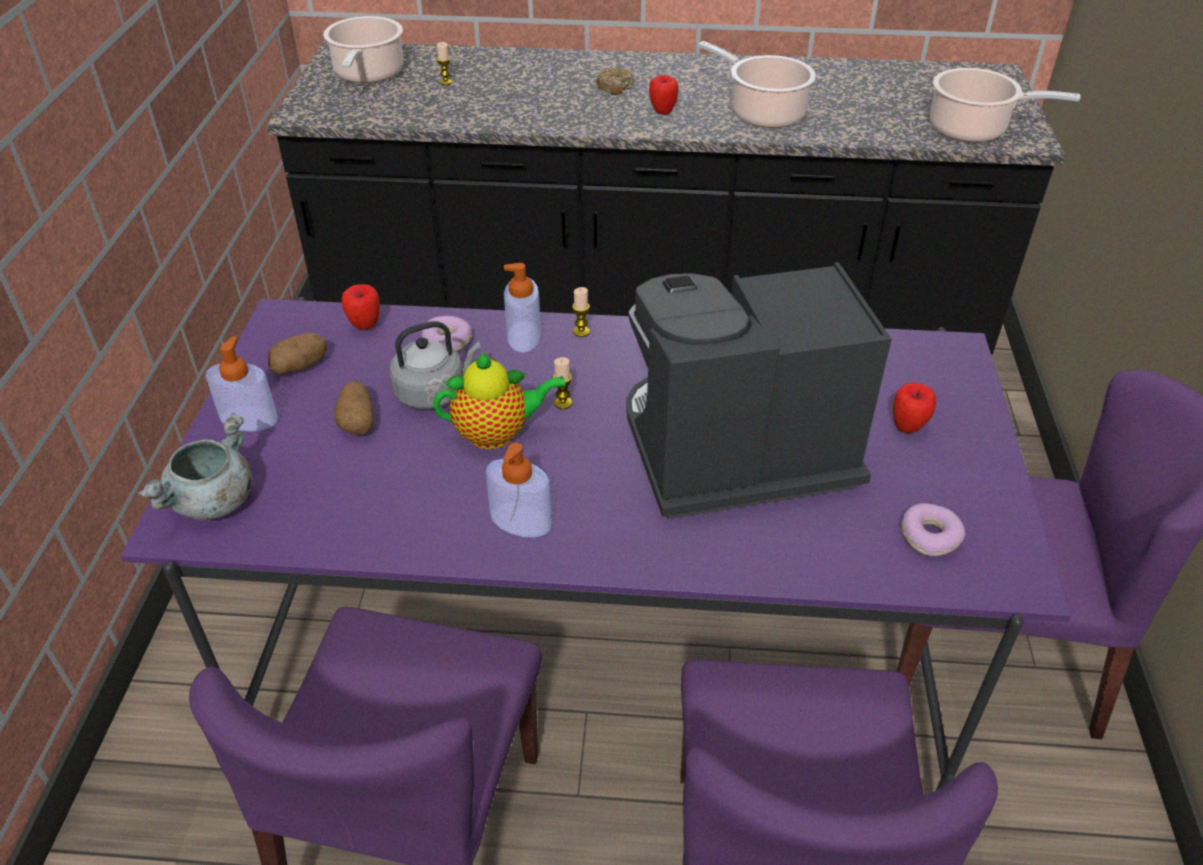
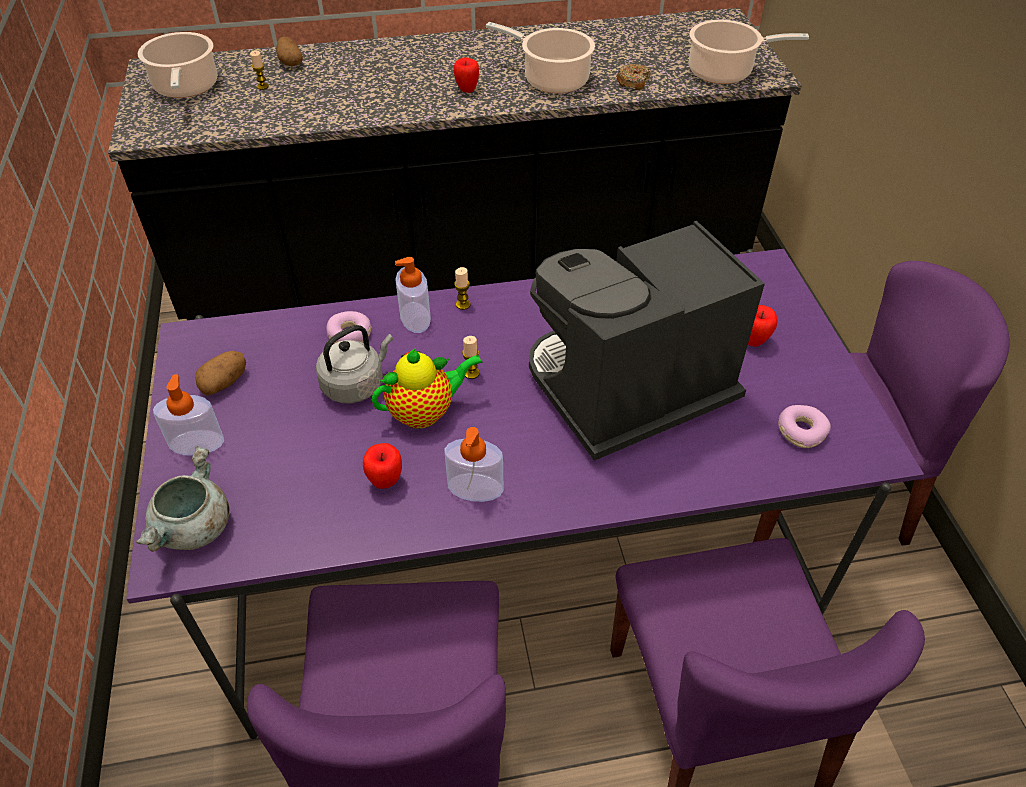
camera: 15 degrees left, 5 degrees up
potato [334,381,374,435] -> potato moved to [276,36,303,66]
apple [342,284,380,329] -> apple moved to [363,443,402,489]
donut [596,67,635,95] -> donut moved to [616,64,651,90]

